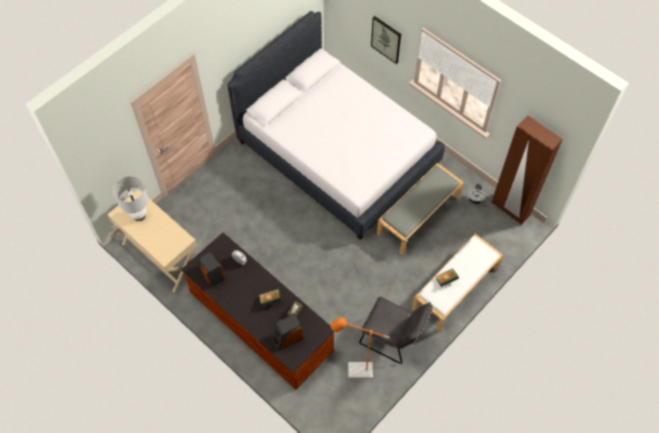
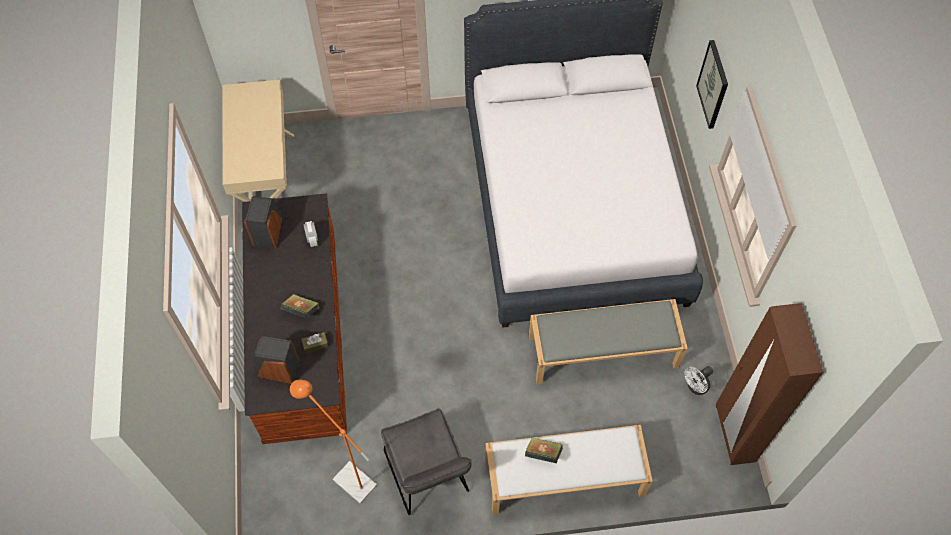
camera: 40 degrees right, 0 degrees up
white table lamp [113,176,148,221] -> none

